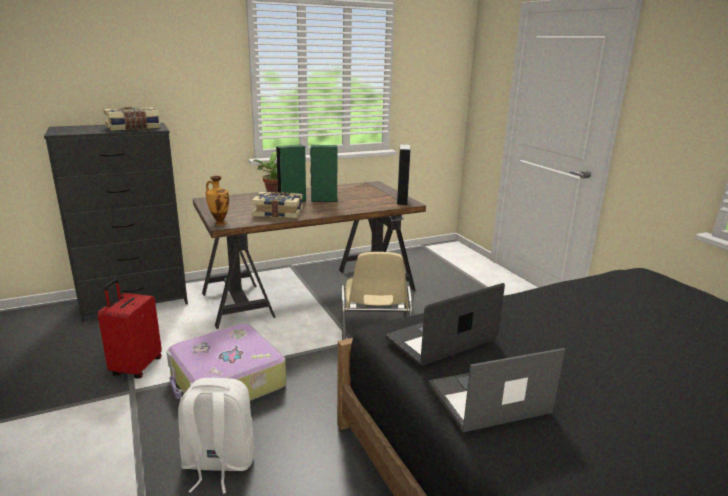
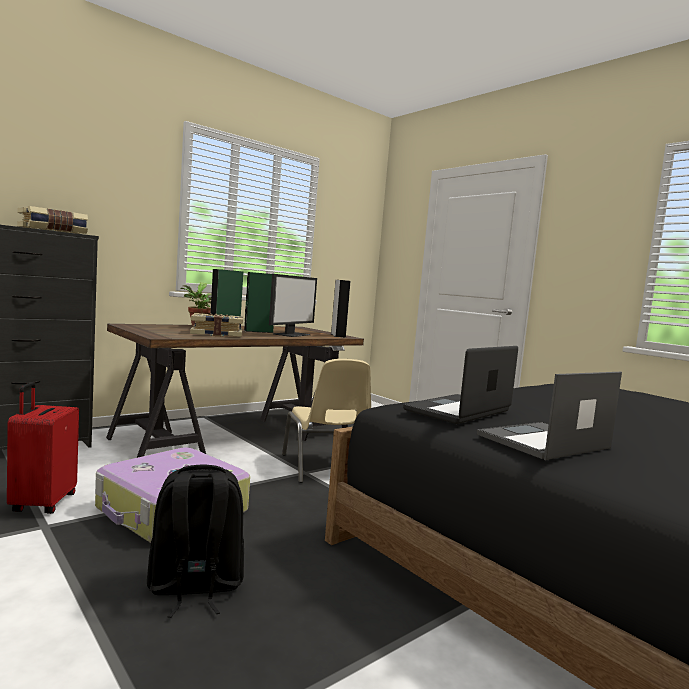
camera: 15 degrees left, 15 degrees down
white backpack [178,378,255,494] -> black backpack [147,465,244,618]
vase [205,176,229,225] -> none
none -> monitor [269,274,317,337]

